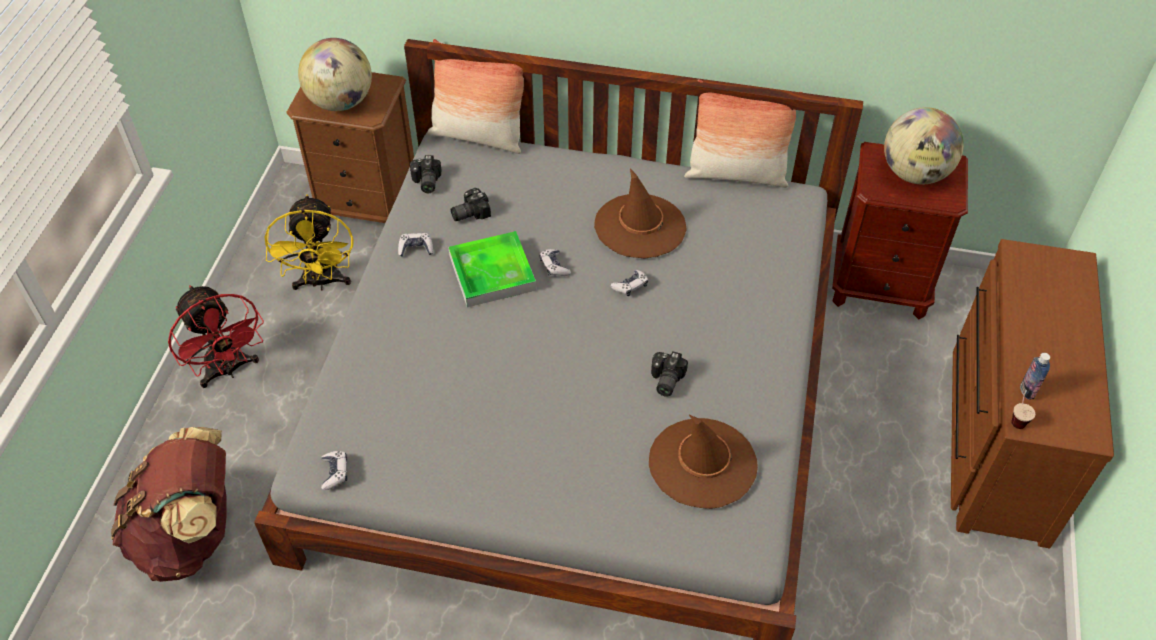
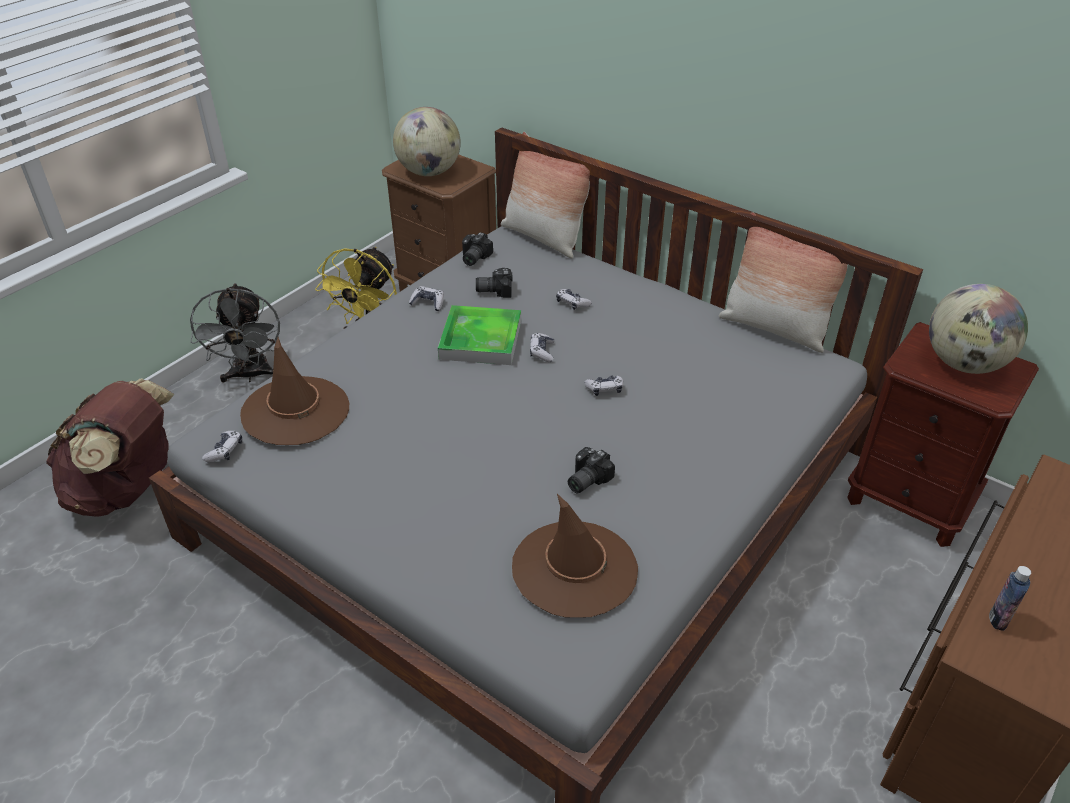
camera: 25 degrees right, 10 degrees down
red fan [168,285,264,388] -> grey fan [190,283,280,383]
brown hat [594,168,687,259] -> brown hat moved to [240,337,349,445]
cup [1011,381,1035,429] -> none
none -> game controller [556,289,592,310]

